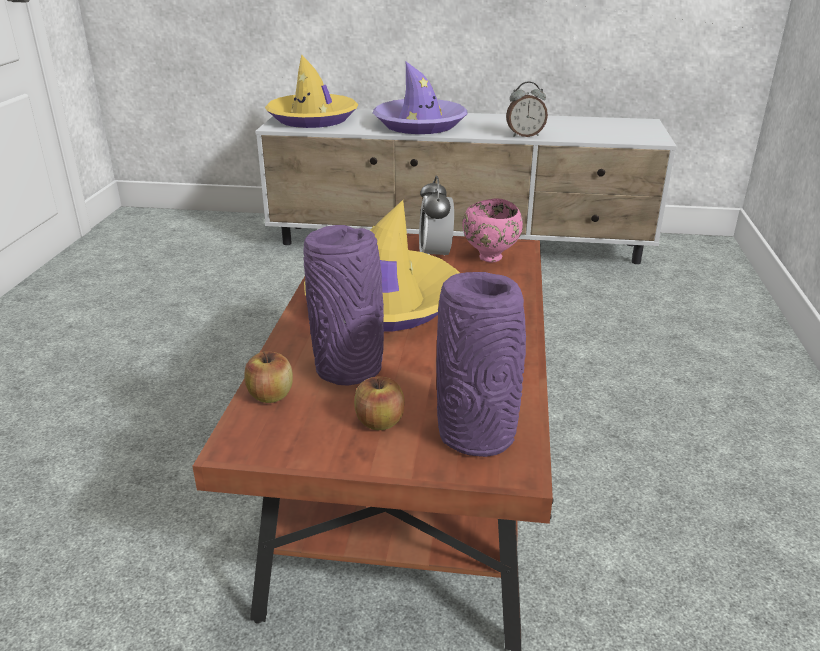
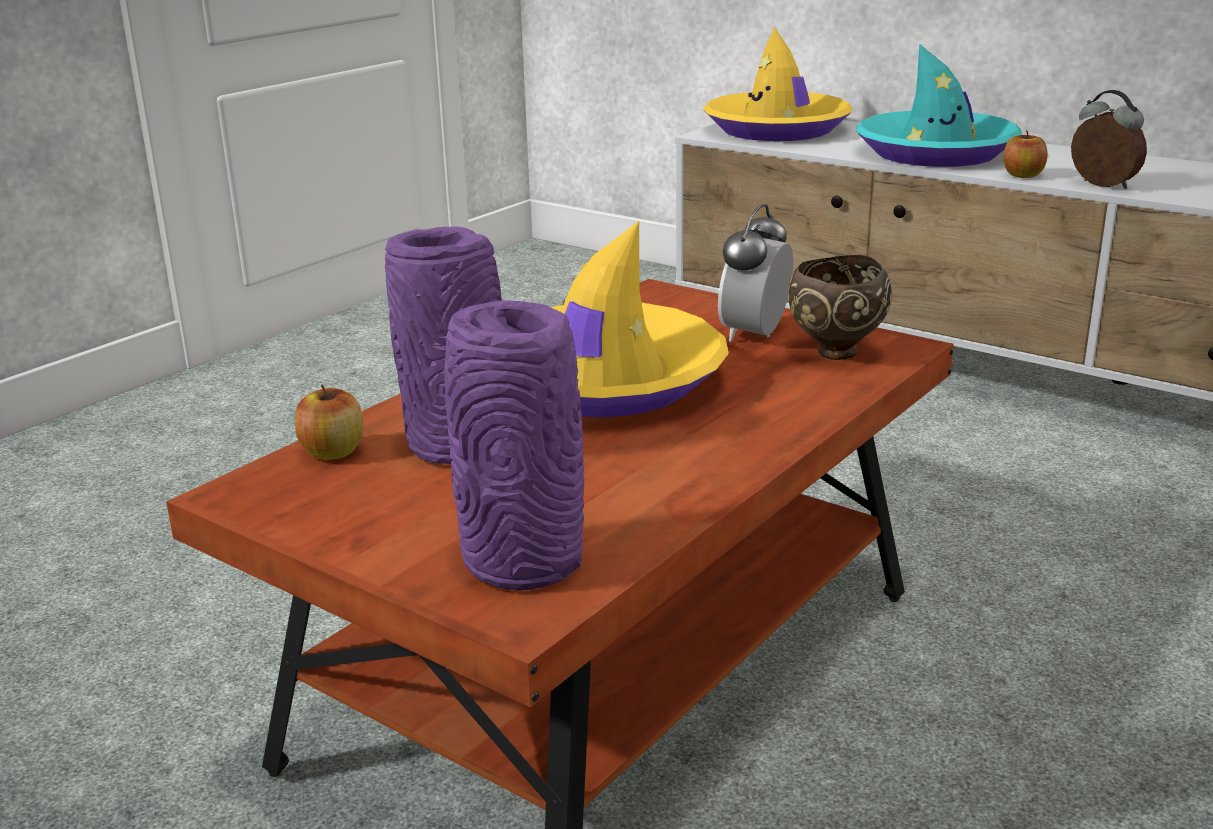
camera: 30 degrees right, 5 degrees down
apple [354,377,404,430] -> apple moved to [1004,130,1048,178]
purple hat [373,62,467,134] -> turquoise hat [856,44,1022,167]
pink bowl [463,198,523,262] -> brown bowl [788,255,892,360]
alarm clock [506,81,548,137] -> alarm clock turned 150 degrees counterclockwise [1071,90,1147,189]

